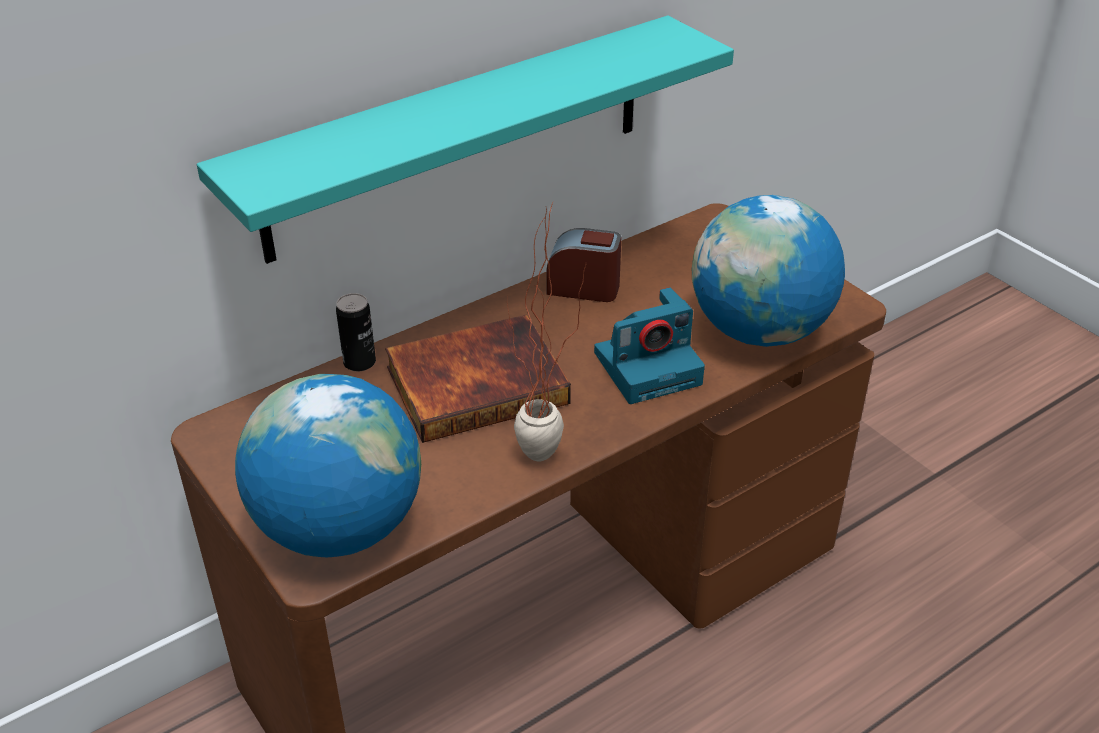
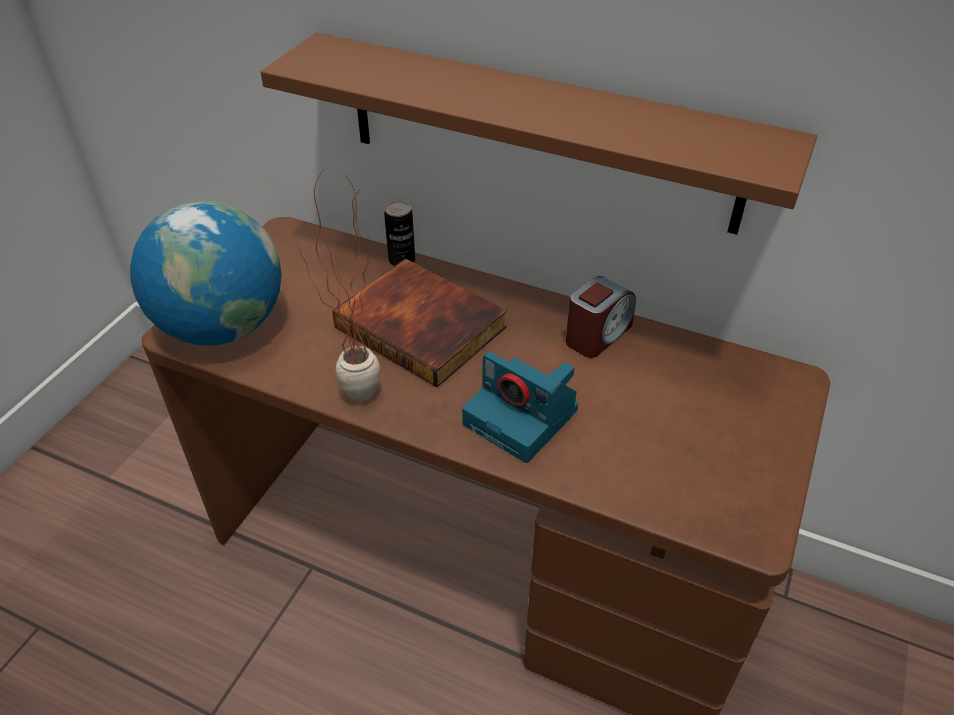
camera: 60 degrees right, 5 degrees up
turquoise shelf [197,16,734,264] -> brown shelf [261,33,817,235]
alarm clock [546,228,621,302] -> alarm clock turned 60 degrees clockwise [566,276,636,358]
globe [692,195,845,347] -> none

